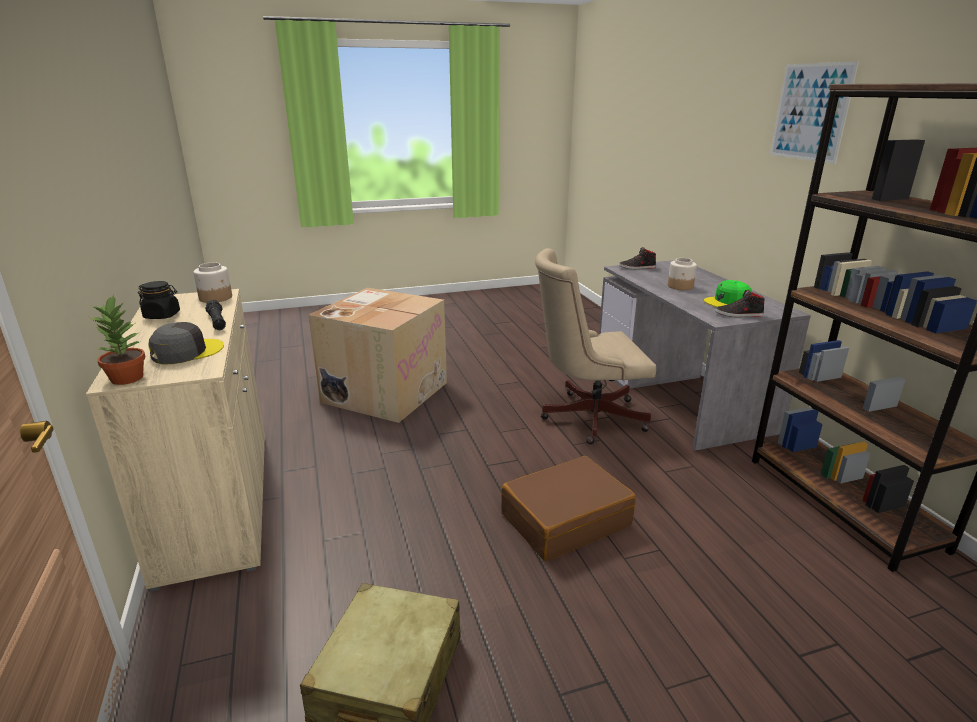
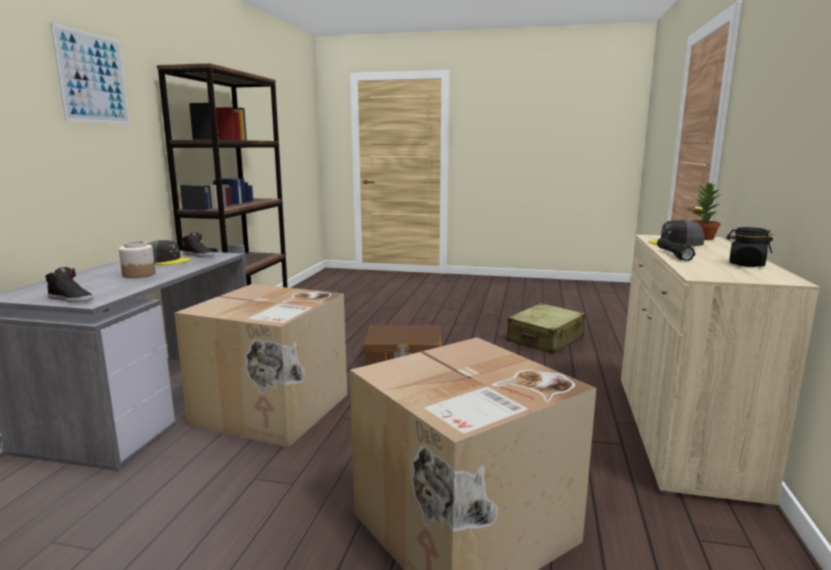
camera: 150 degrees left, 10 degrees down
jar [193,262,232,303] -> none
beige office chair [535,248,656,444] -> cardboard box [174,284,347,447]
green cap [704,280,752,307] -> grey cap [147,240,191,265]

